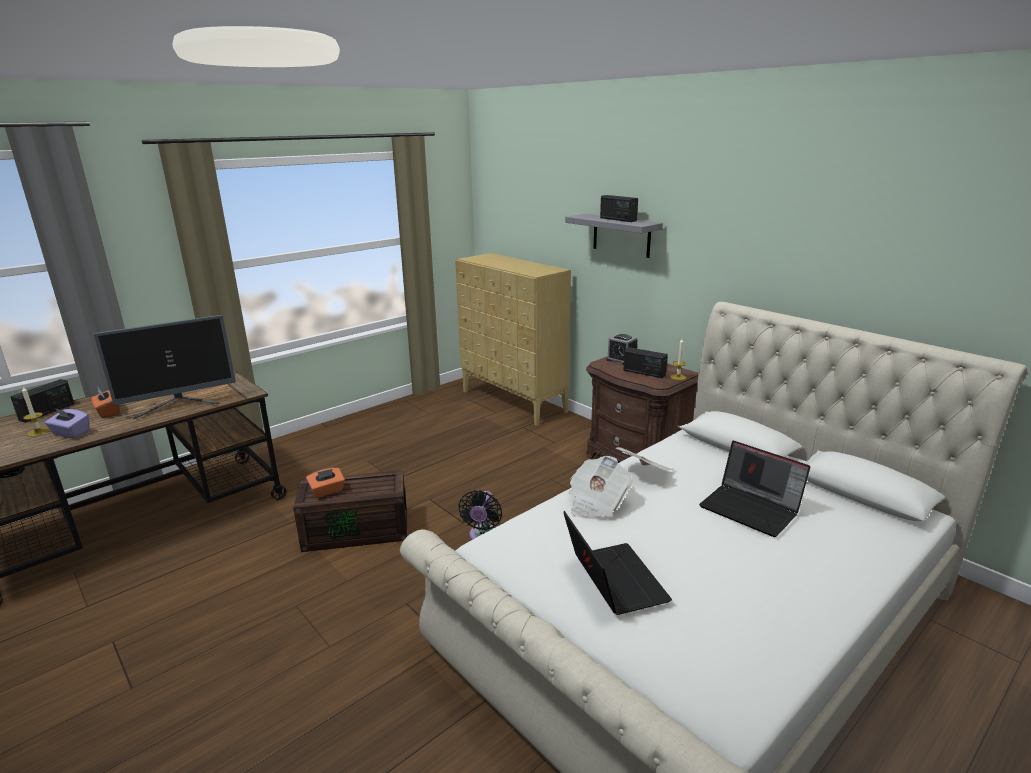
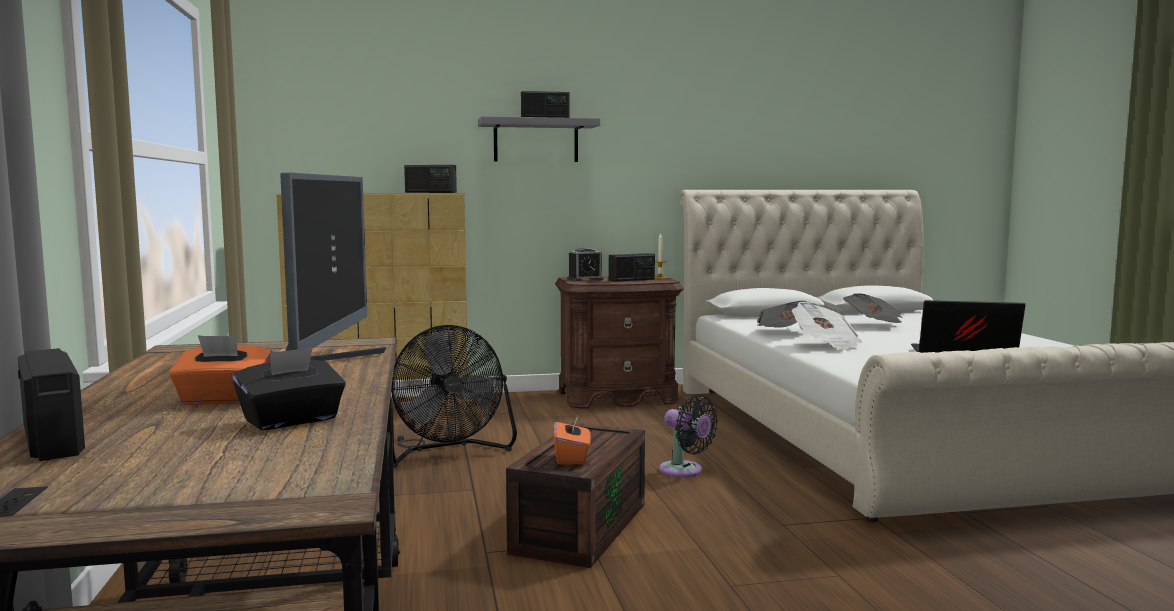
camera: 60 degrees left, 15 degrees down
candle [22,387,50,437] -> none
purple tissue box [45,408,90,438] -> black tissue box [232,348,346,430]
laptop [699,441,810,537] -> newspaper [843,293,903,323]
none -> black fan [391,325,517,468]
none -> radio [404,165,457,193]

